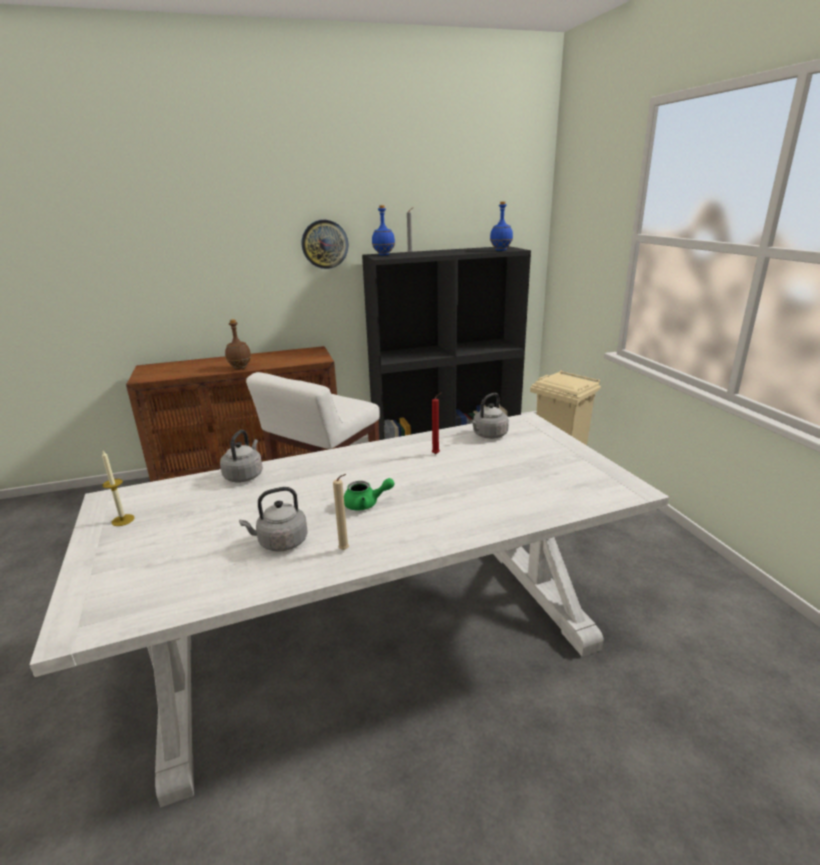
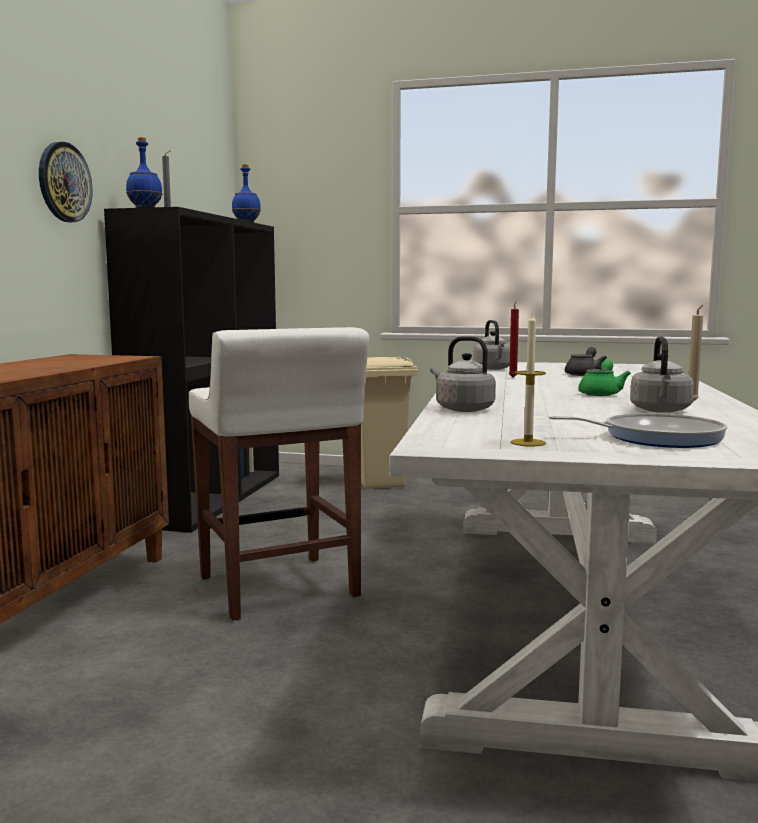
camera: 60 degrees left, 15 degrees down
brown bottle [225,319,251,370] -> none
none -> frying pan [549,413,728,448]
none -> grey teapot [565,347,607,376]

